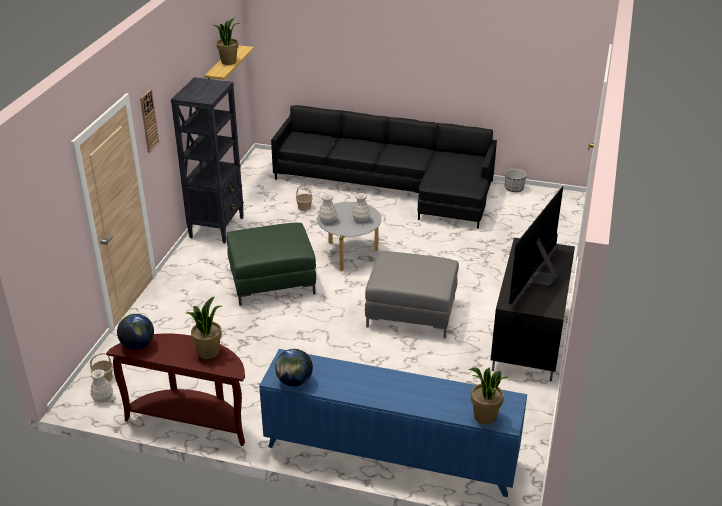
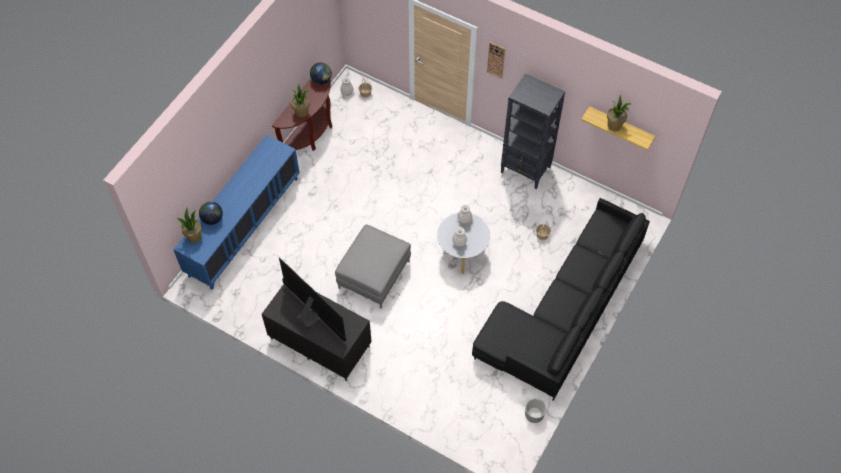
camera: 105 degrees right, 25 degrees up
green ottoman [226,223,316,306] -> none
globe [275,349,313,387] -> globe moved to [199,202,223,225]

